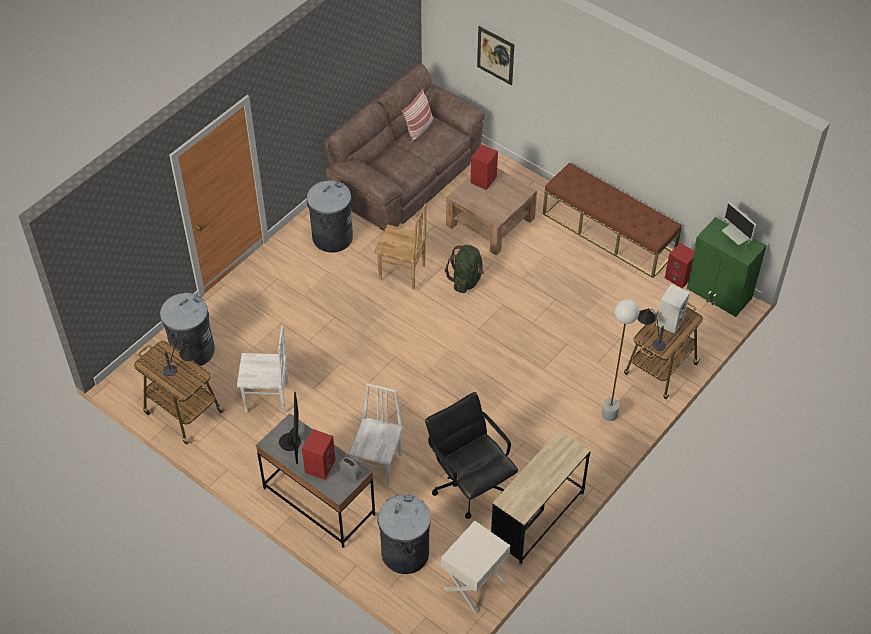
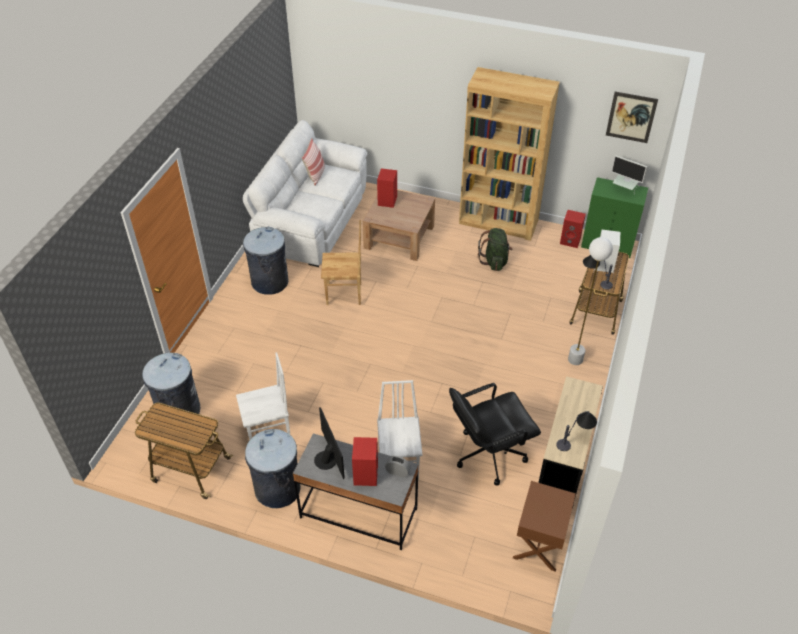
camera: 20 degrees left, 5 degrees down
table lamp [163,343,199,376] -> table lamp moved to [556,411,597,451]
brown sofa [324,64,485,231] -> white sofa [243,120,367,267]
grey trash can [377,495,431,574] -> grey trash can moved to [245,429,301,508]
black office chair [425,392,518,519] -> black office chair turned 60 degrees counterclockwise [449,383,541,486]
white nightstand [441,521,510,614] -> brown nightstand [513,481,576,572]
green backpack [445,245,484,293] -> green backpack moved to [478,228,512,271]
picture [477,26,514,85] -> picture moved to [606,91,658,143]
brown bench [543,163,682,278] -> brown bookcase [459,67,560,241]

